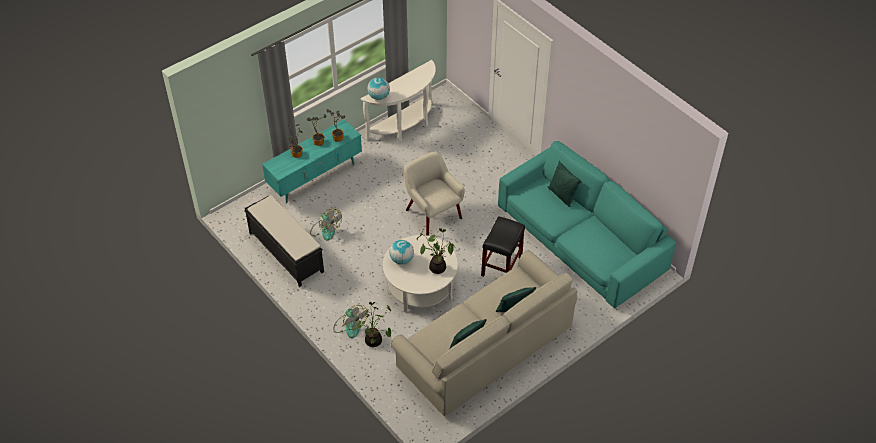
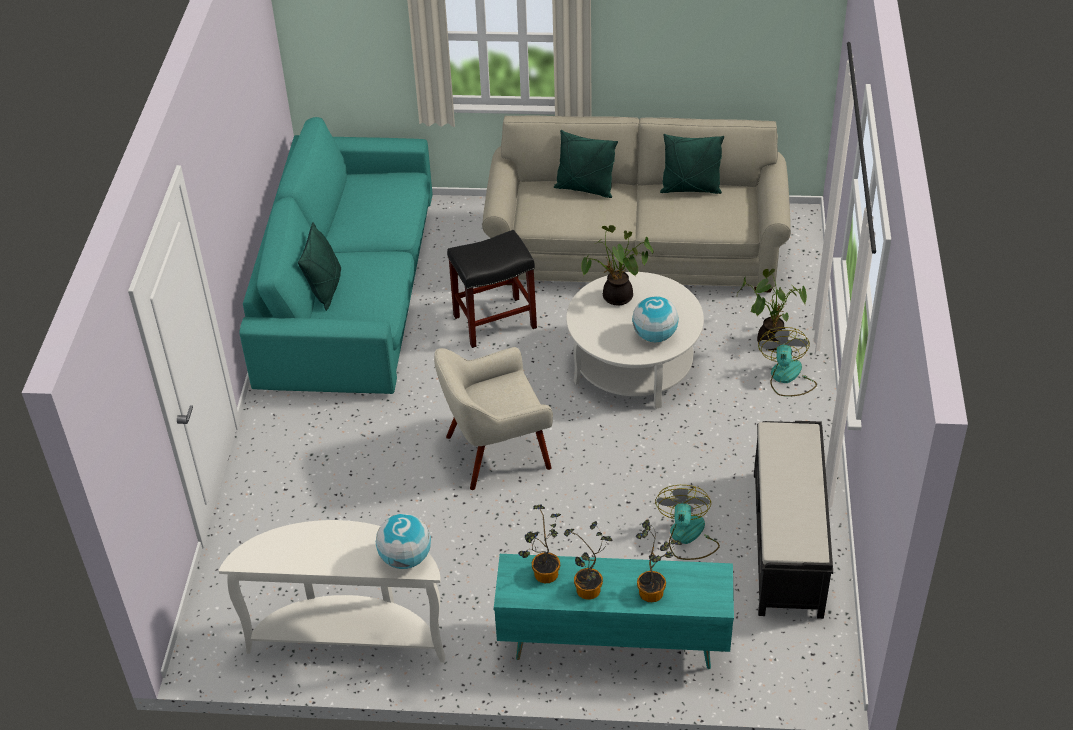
camera: 135 degrees left, 5 degrees down
beige armchair [404,152,465,236] -> beige armchair turned 60 degrees clockwise [434,347,553,490]

